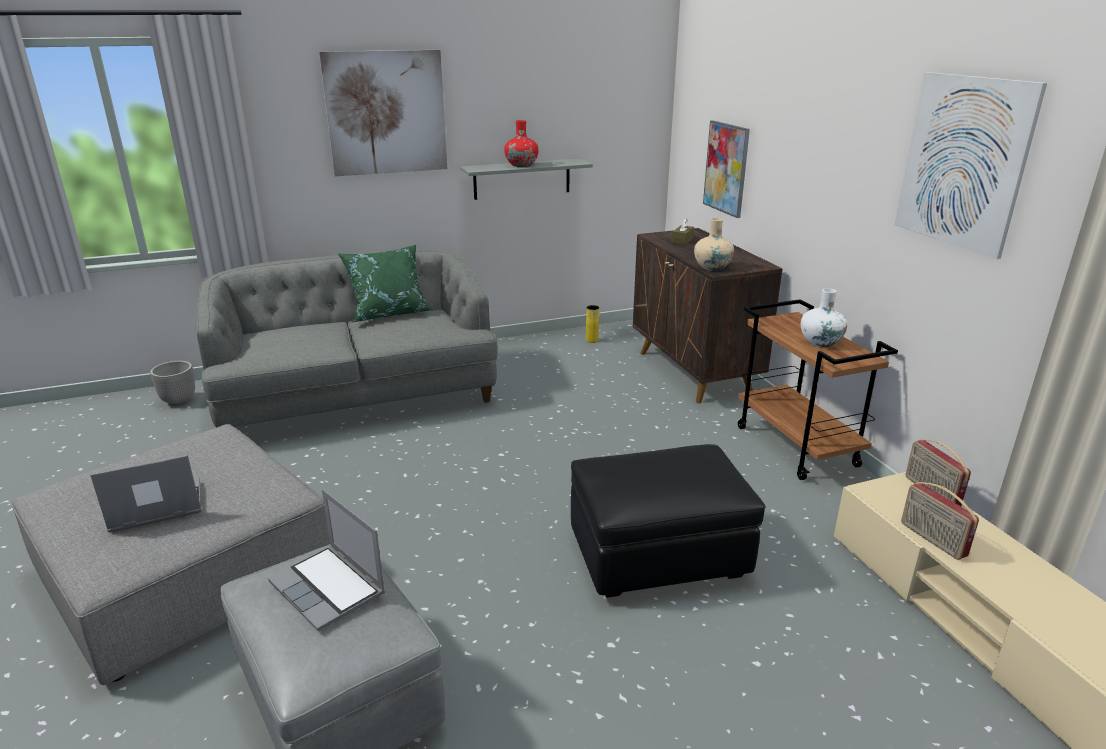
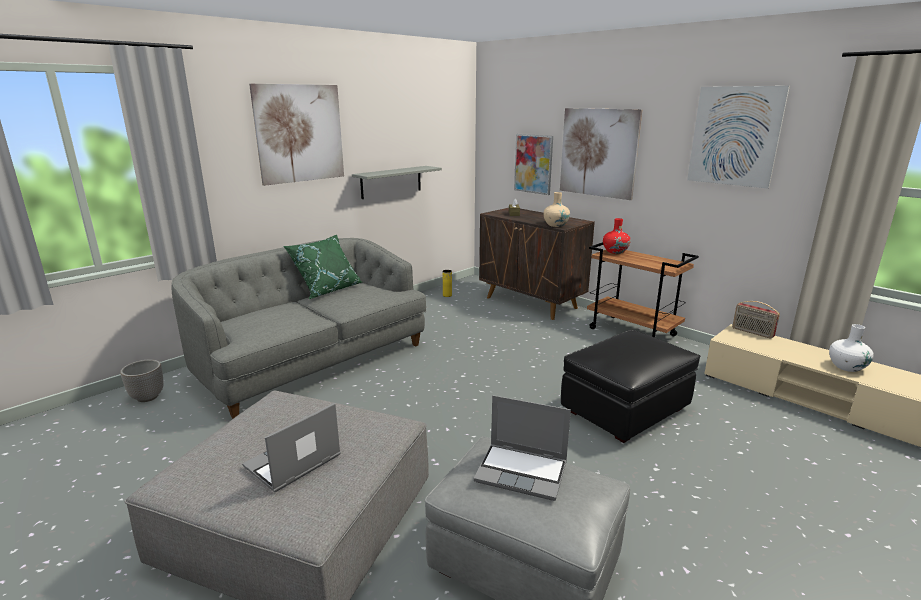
camera: 25 degrees left, 5 degrees down
red vase [504,120,539,167] -> red vase moved to [603,218,631,254]
white vase [801,288,847,347] -> white vase moved to [829,324,874,372]
radio [901,482,979,560] -> none
none -> picture [560,108,642,200]

